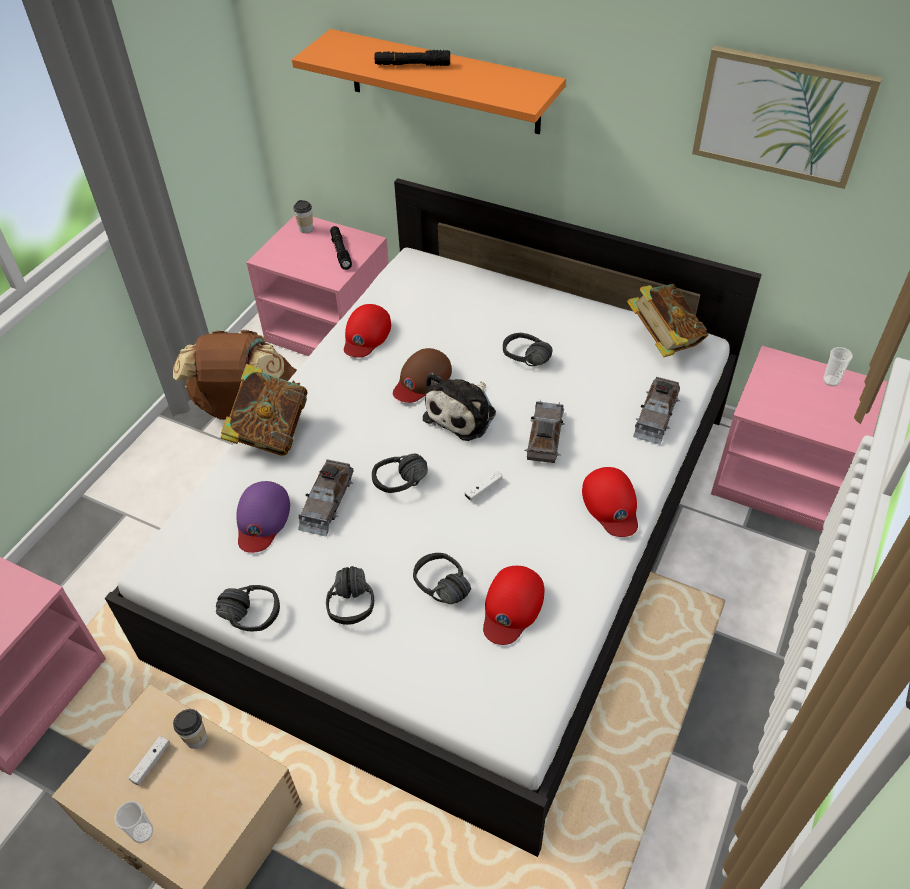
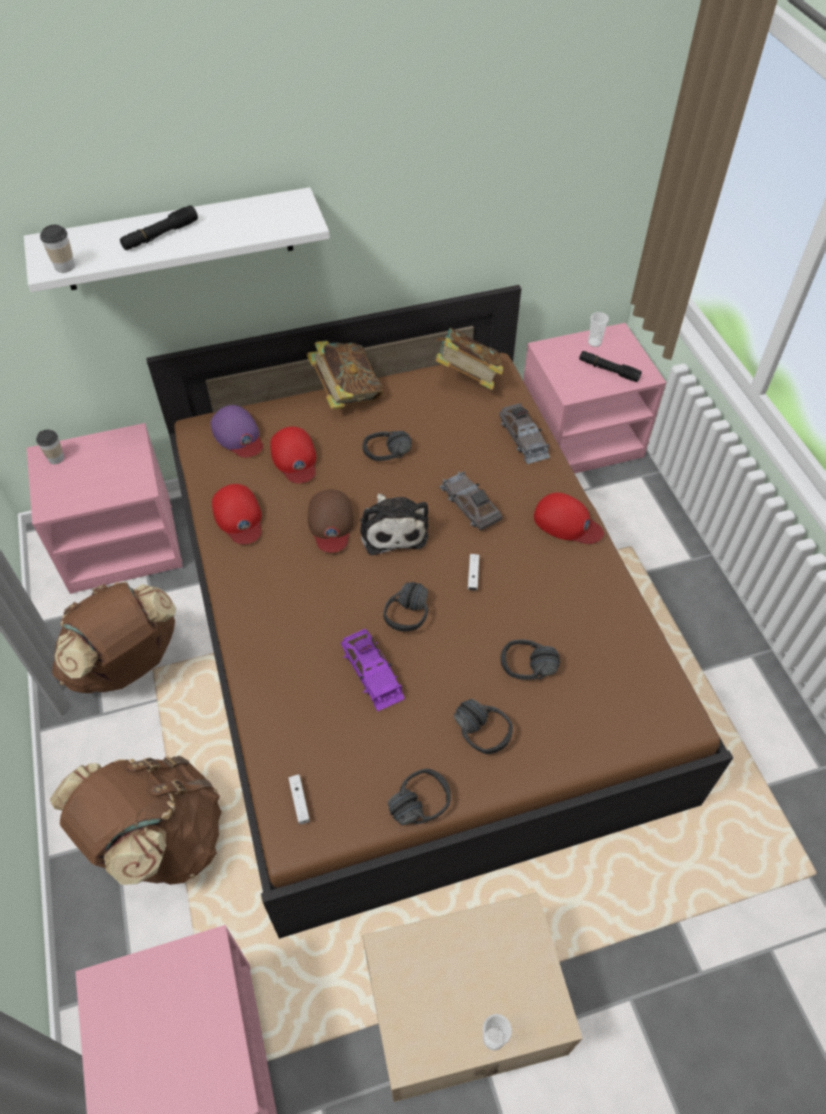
camera: 45 degrees left, 5 degrees up
white bed [105,178,762,857] -> brown bed [146,285,733,939]
white game controller [128,736,170,785] -> white game controller moved to [289,775,310,824]
cup [173,709,207,749] -> cup moved to [40,225,75,273]
book [220,364,308,456] -> book moved to [306,341,383,410]
purple cap [236,481,290,553] -> purple cap moved to [211,405,263,458]
orange shelf [292,29,566,134] -> white shelf [24,187,330,292]
grey toy car [298,459,354,536] -> purple toy car [341,629,405,712]
black flashlight [330,226,352,270] -> black flashlight moved to [579,351,642,382]
red cap [483,566,544,645] -> red cap moved to [270,426,316,483]
picture [692,46,882,189] -> none
none -> brown backpack [50,756,222,885]

